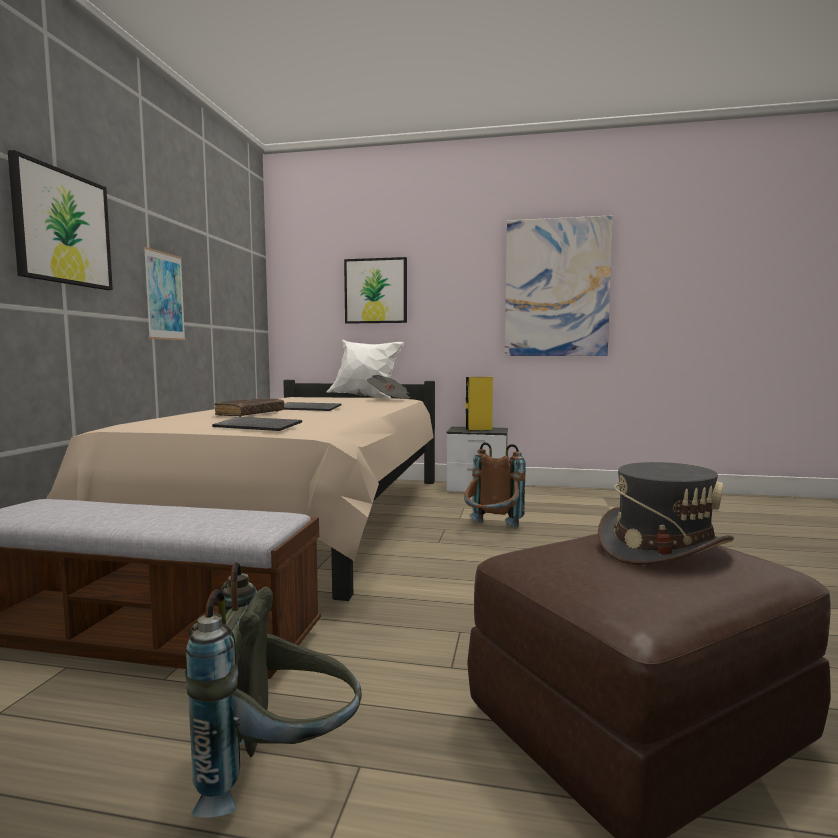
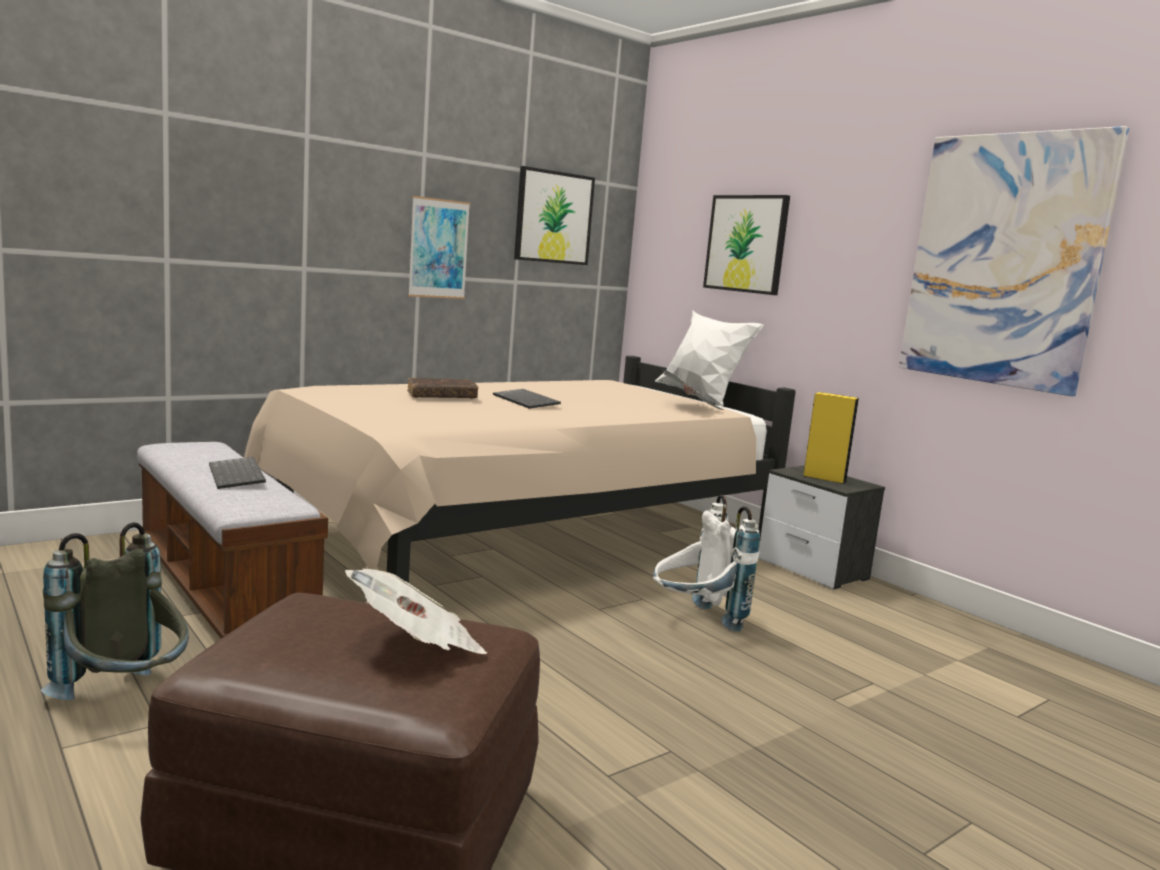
camera: 40 degrees right, 5 degrees up
picture [8,150,113,290] -> picture moved to [514,166,595,265]
keyboard [212,417,302,431] -> keyboard moved to [209,457,266,489]
brown backpack [464,442,526,528] -> white backpack [653,495,760,632]
grey hat [598,462,734,565] -> newspaper [345,569,488,654]

